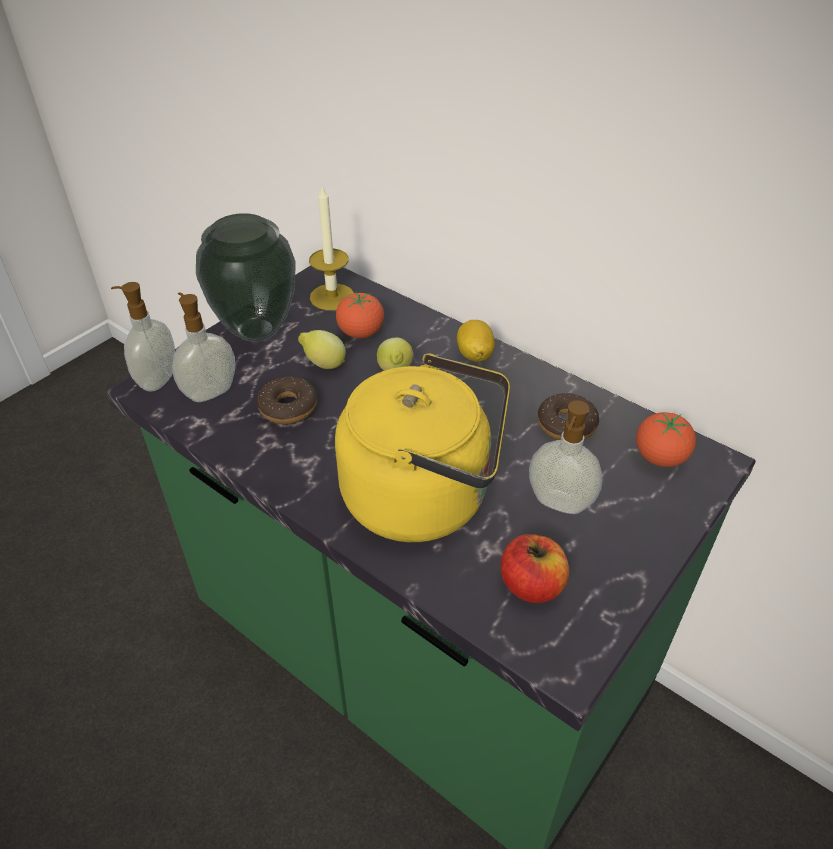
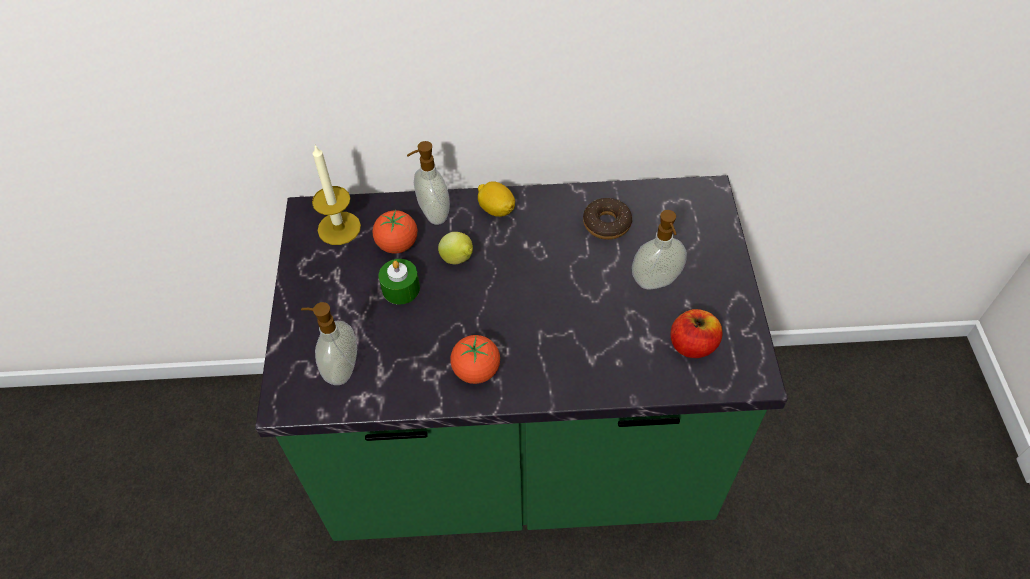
camera: 40 degrees left, 10 degrees up
soap dispenser [111,282,175,392] -> soap dispenser moved to [407,141,449,225]
vase [196,213,296,342] -> none
donut [257,377,317,424] -> none
lemon [298,330,346,369] -> green candle [379,259,420,305]
yellow kettle [335,354,510,542] -> none
tomato [636,412,696,467] -> tomato moved to [450,335,500,384]

